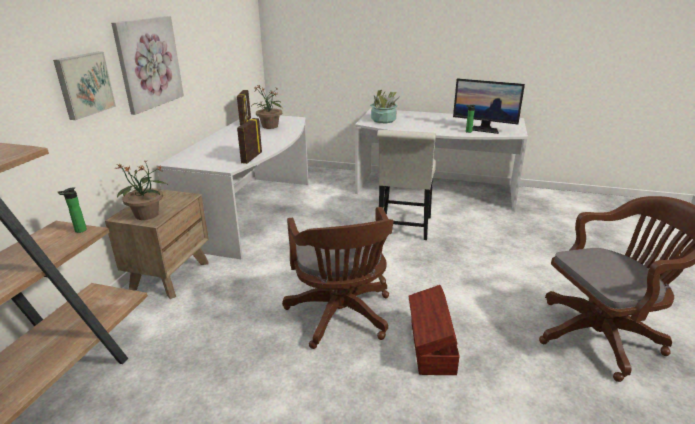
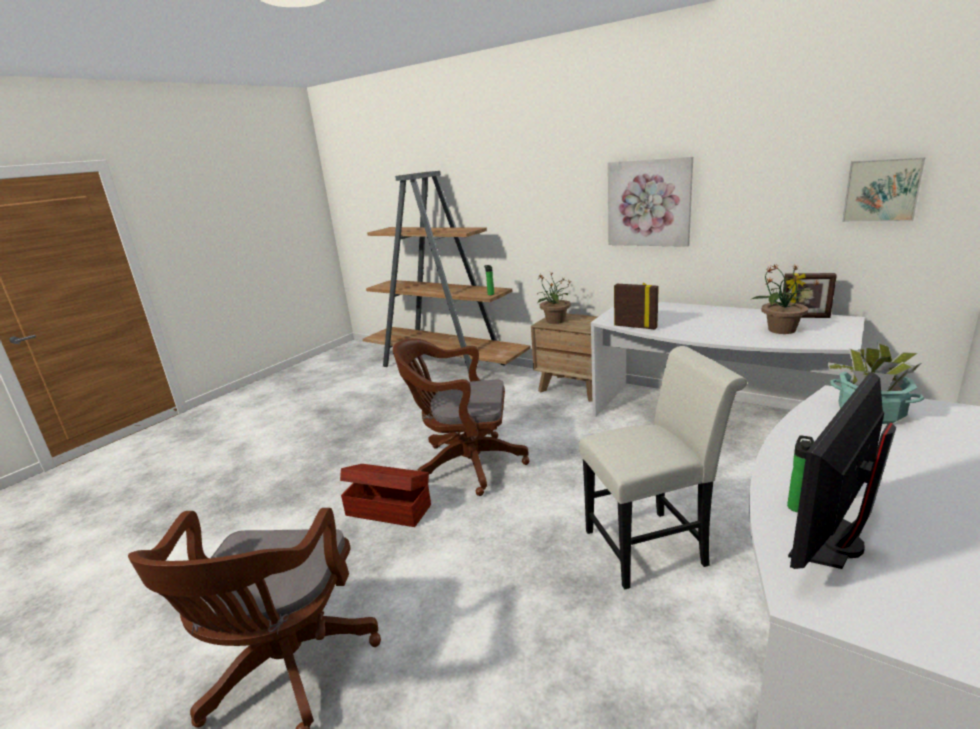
camera: 110 degrees right, 5 degrees down
picture [53,52,116,120] -> picture moved to [842,157,925,222]
white chair [377,130,436,240] -> white chair turned 135 degrees clockwise [579,346,747,589]

